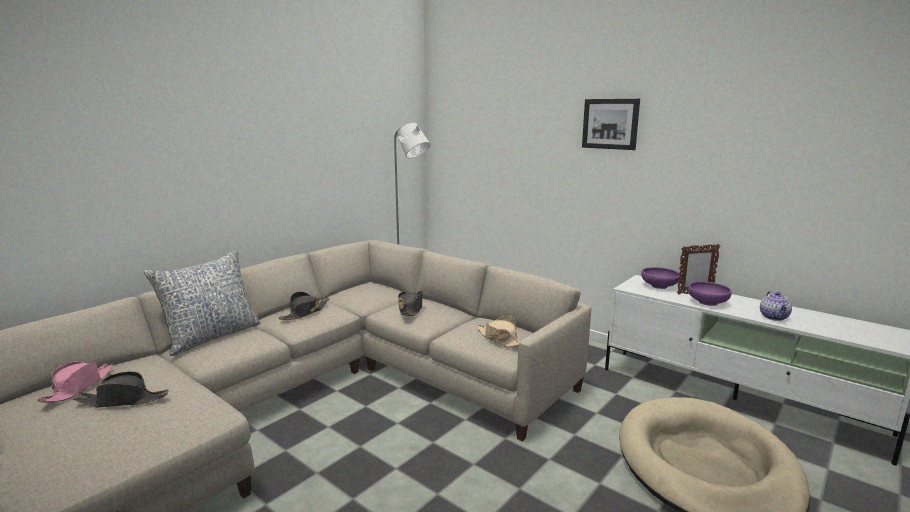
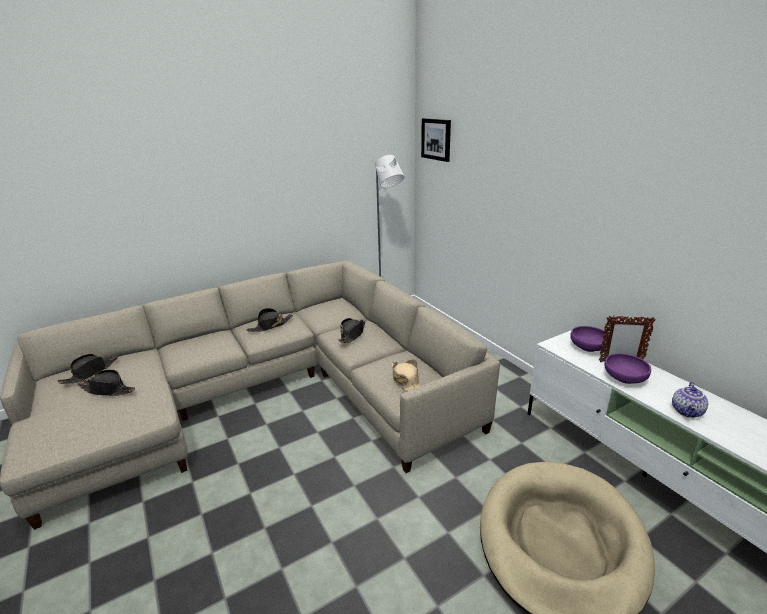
camera: 20 degrees right, 10 degrees up
pink hat [36,361,113,403] -> black hat [58,354,118,384]
pillow [143,250,261,356] -> none
picture [582,99,640,150] -> picture moved to [421,118,451,162]

